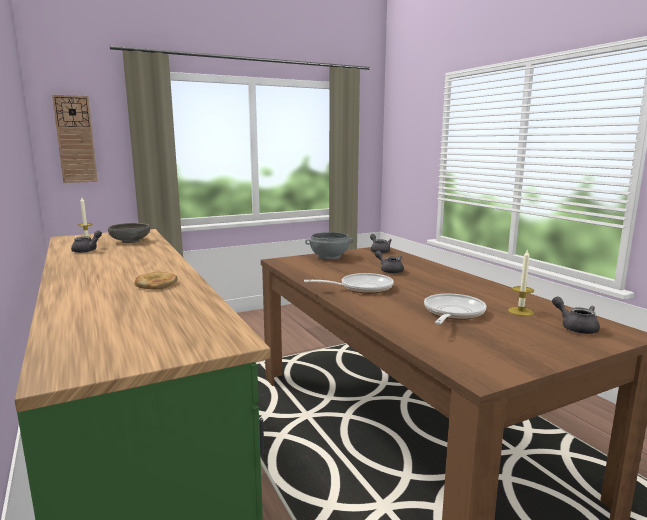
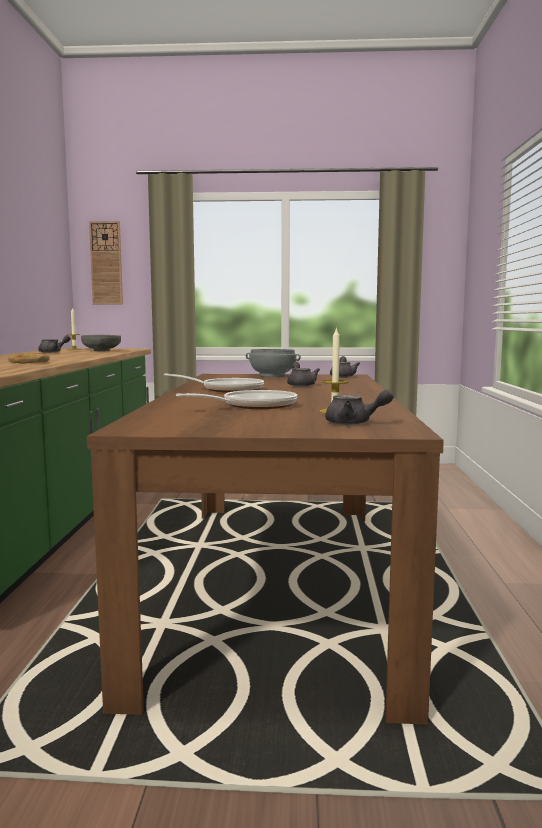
camera: 30 degrees right, 5 degrees down
grey teapot [552,296,600,334] -> grey teapot turned 105 degrees clockwise [325,390,393,425]

